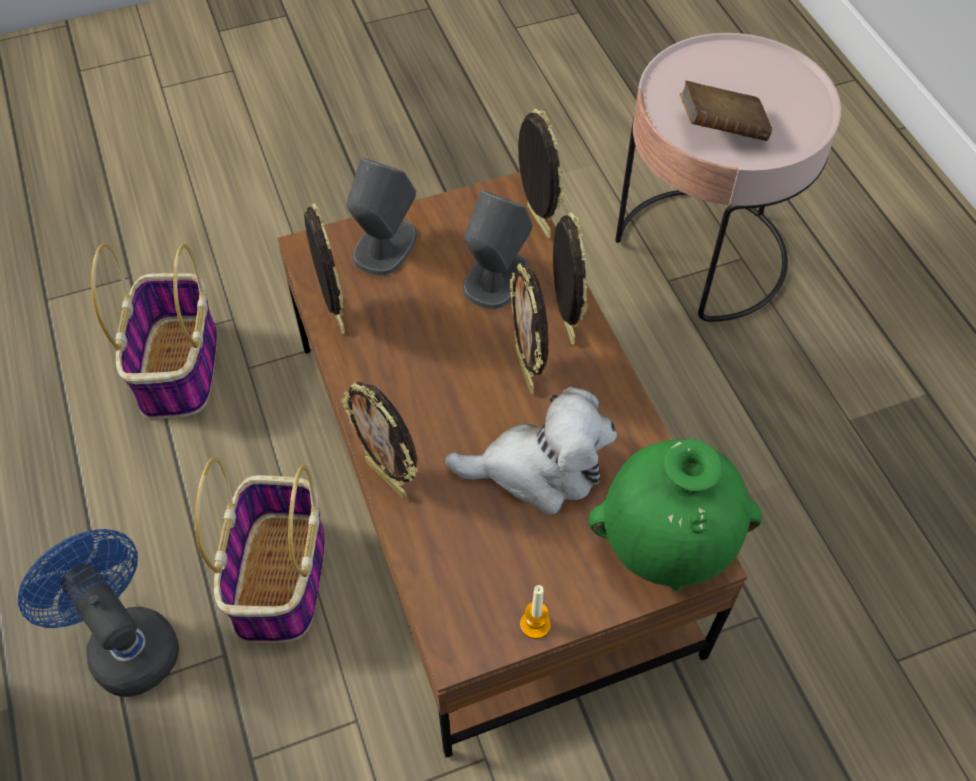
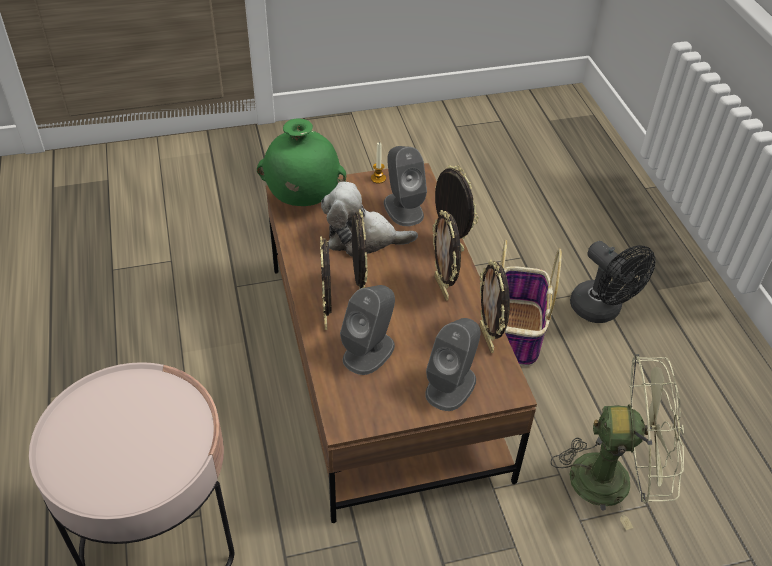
camera: 175 degrees left, 10 degrees down
blue fan [18,529,179,697] -> black fan [570,241,656,323]
basket [91,243,217,419] -> green fan [551,354,684,530]
picture frame [518,108,565,238] -> picture frame moved to [433,210,461,301]
brown book [680,81,772,141] -> none
none -> grey speaker [384,146,427,226]

